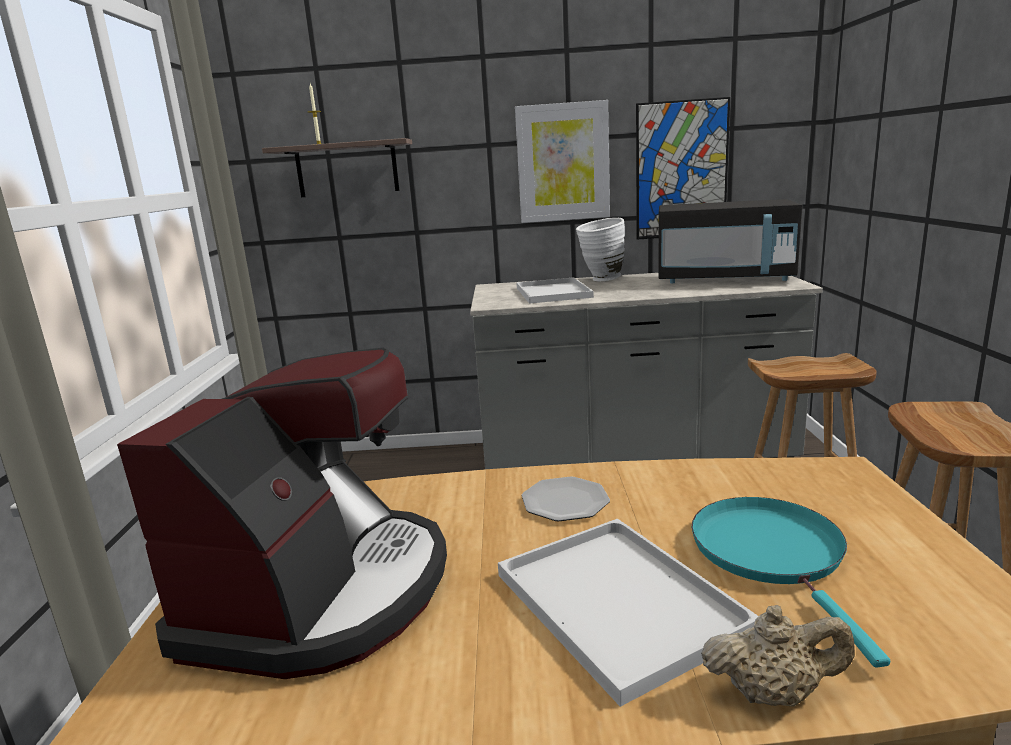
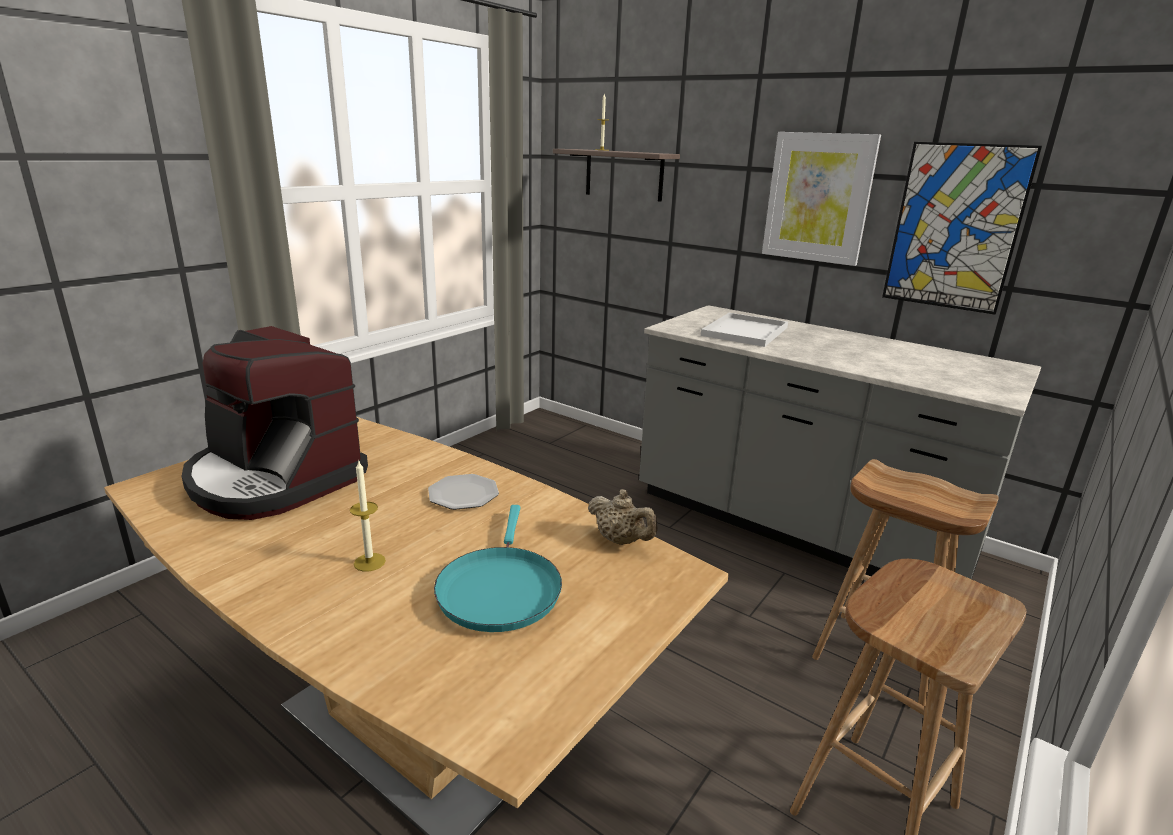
camera: 35 degrees right, 5 degrees up
coffee machine [117,348,447,679] -> coffee machine turned 75 degrees clockwise [181,326,368,520]
white tray [498,518,758,707] -> candle [350,460,386,571]
white vase [576,218,625,281] -> none
black microwave [658,199,803,283] -> none
turquoise frying pan [691,497,890,668] -> turquoise frying pan turned 150 degrees clockwise [434,505,562,632]
beige teapot [701,605,855,707] -> beige teapot moved to [588,489,657,545]

